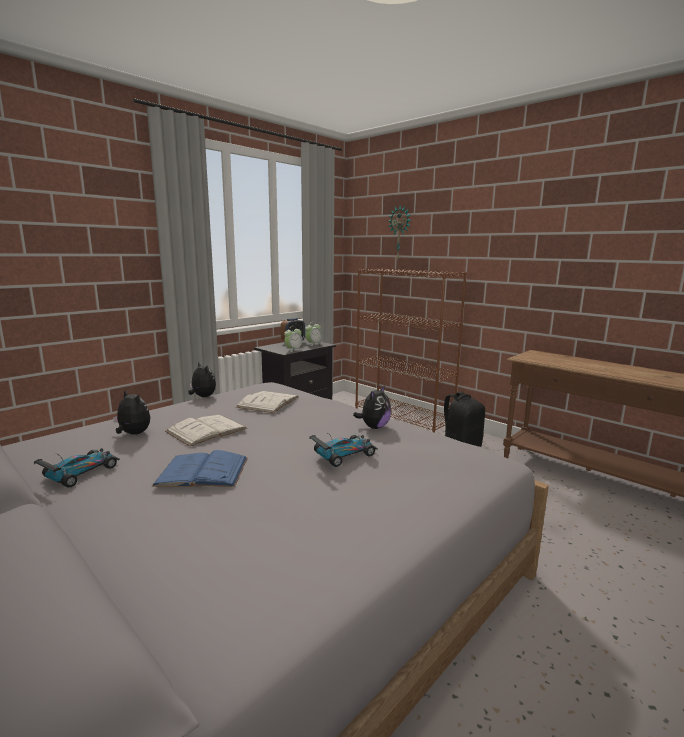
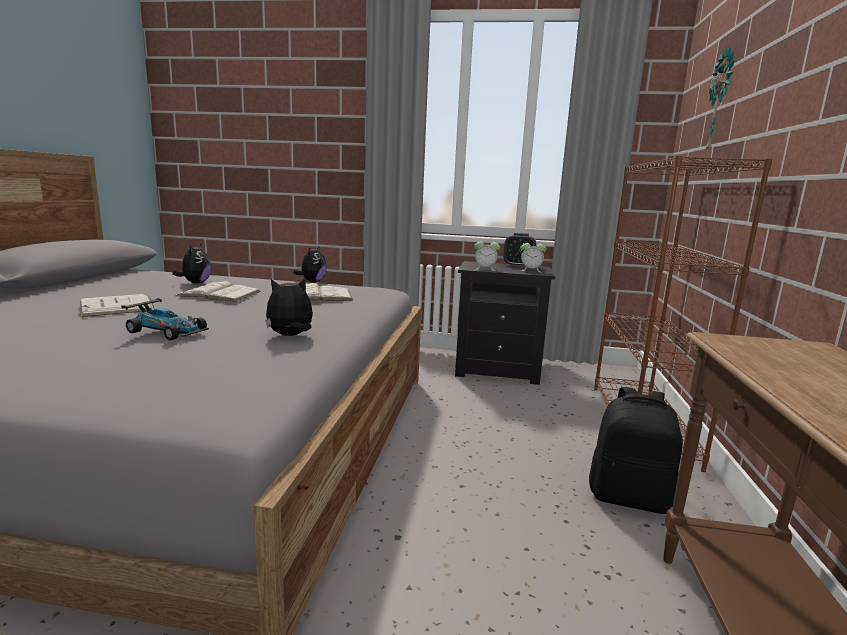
camera: 55 degrees right, 0 degrees up
toy car [34,448,120,488] -> none
blue book [151,450,248,487] -> white book [80,294,153,317]
plush toy [353,385,391,429] -> plush toy turned 150 degrees clockwise [266,278,313,336]

